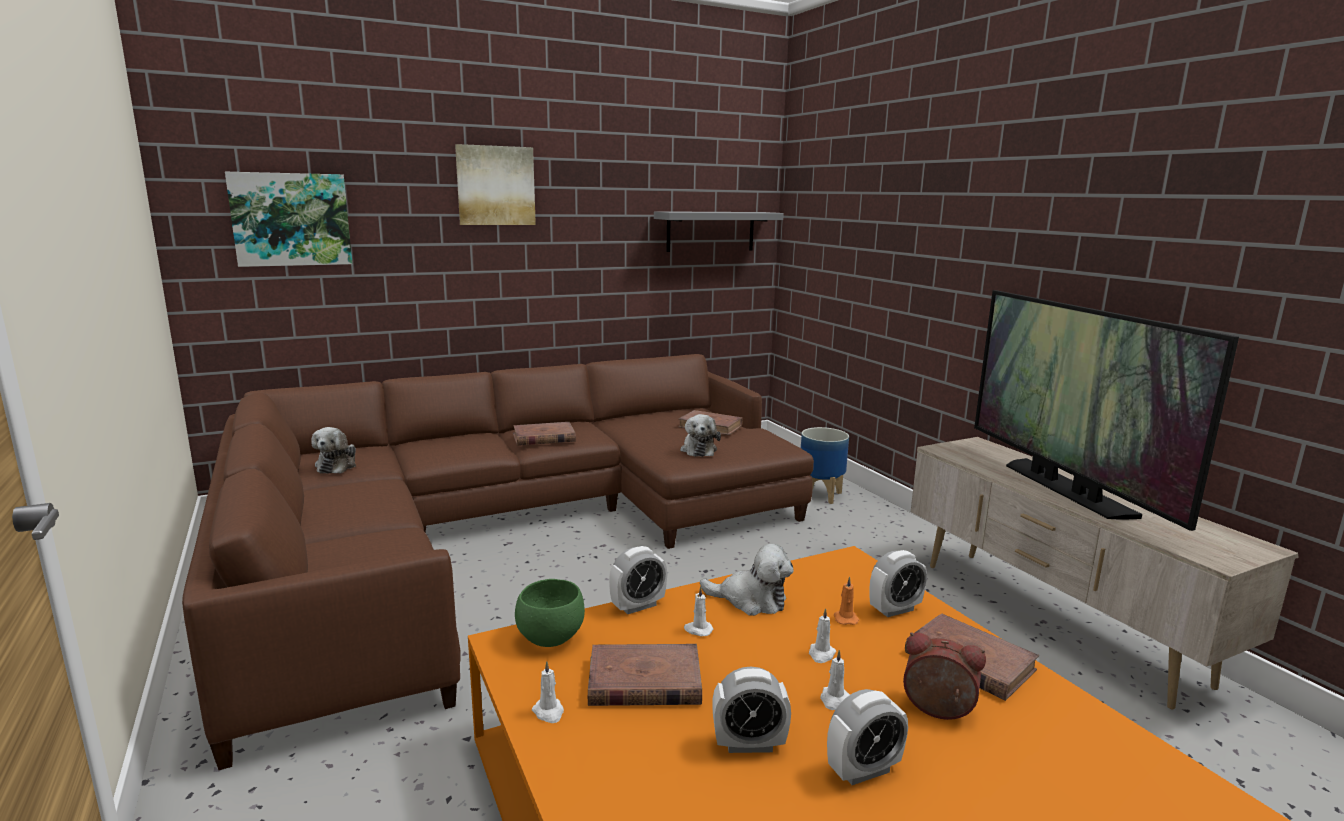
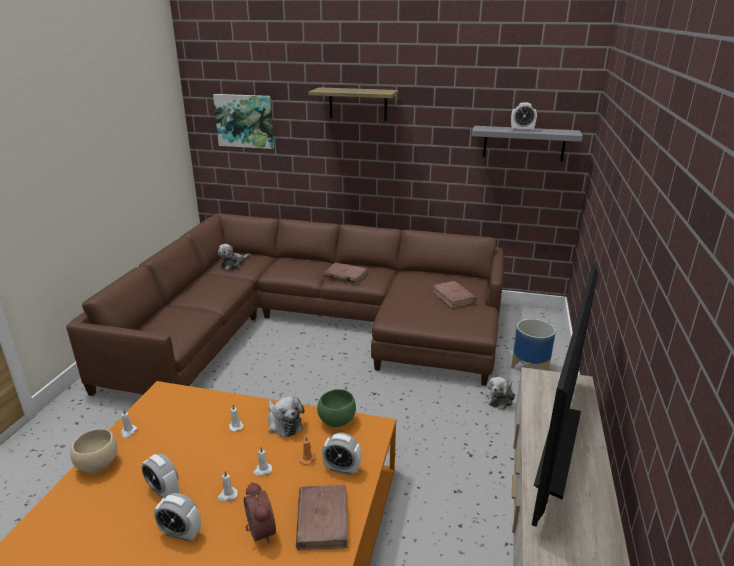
camera: 40 degrees right, 10 degrees up
picture [455,144,536,225] -> shelf [308,87,398,121]
green bowl [515,579,585,647] -> green bowl moved to [317,389,356,427]
brown book [588,644,702,706] -> none
alarm clock [609,546,667,614] -> alarm clock moved to [511,102,537,131]
plush toy [680,414,721,457] -> plush toy moved to [486,377,515,410]
none -> beige bowl [70,429,118,473]

